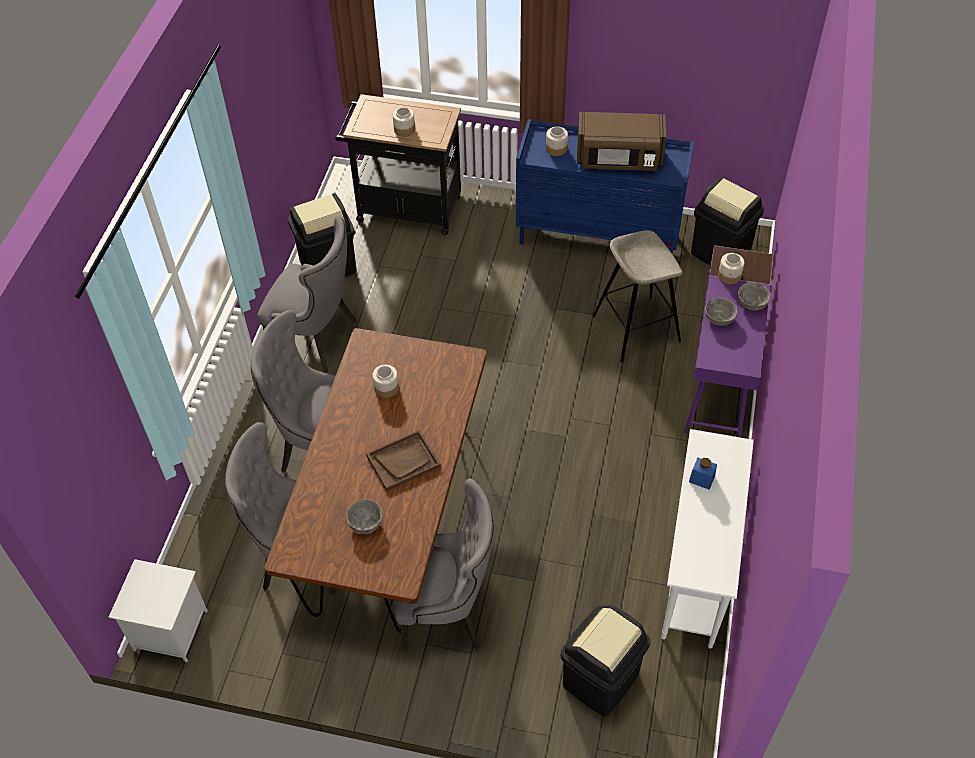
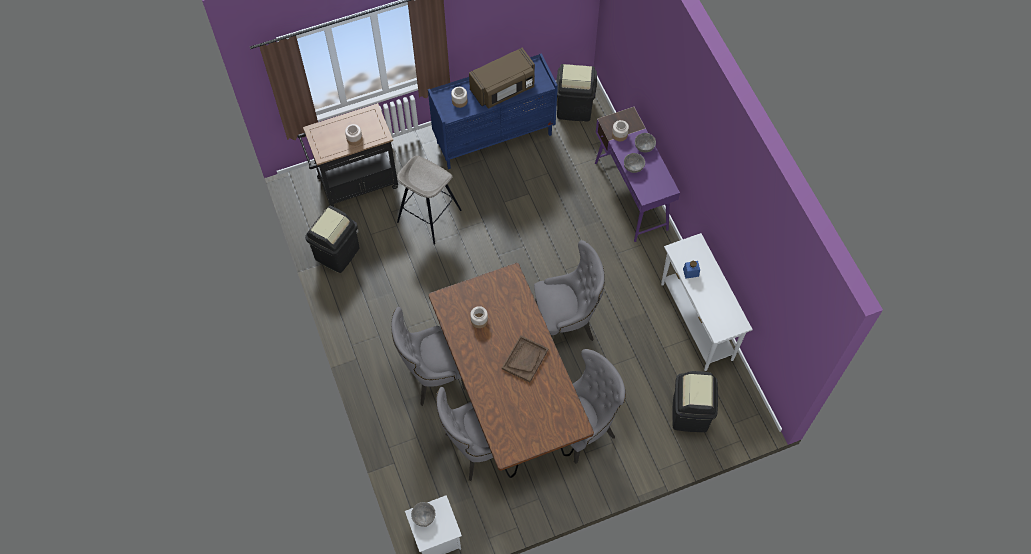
camera: 35 degrees left, 10 degrees up
grey chair [257,215,357,373] -> grey chair moved to [534,240,605,341]
grey bowl [346,499,383,534] -> grey bowl moved to [411,502,435,527]
grey stool [593,230,683,362] -> grey stool moved to [397,156,462,245]

